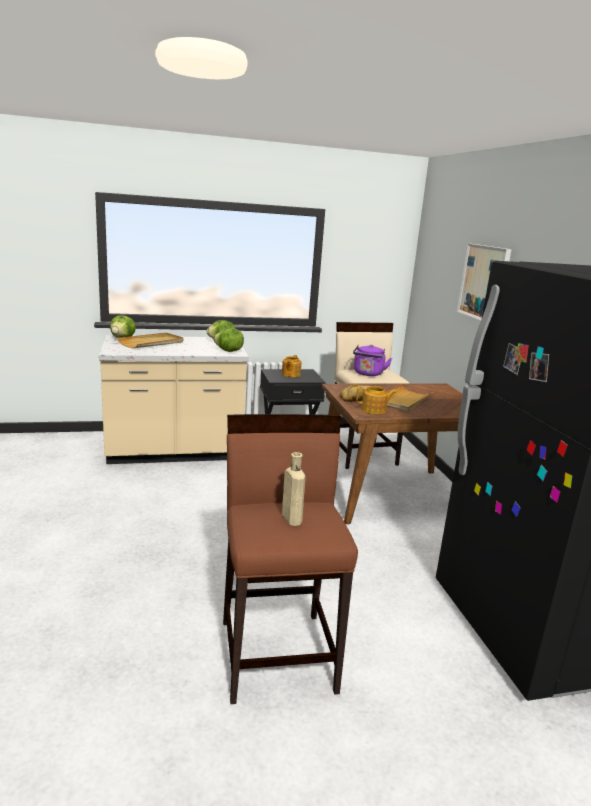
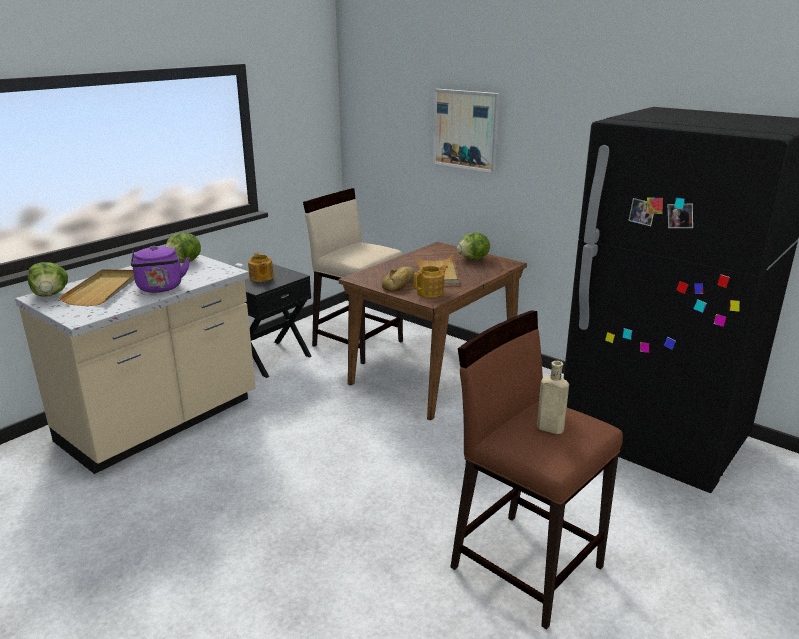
camera: 35 degrees left, 5 degrees up
lettuce [214,328,244,352] -> lettuce moved to [457,232,490,260]
purple kettle [353,345,392,376] -> purple kettle moved to [131,246,190,293]

